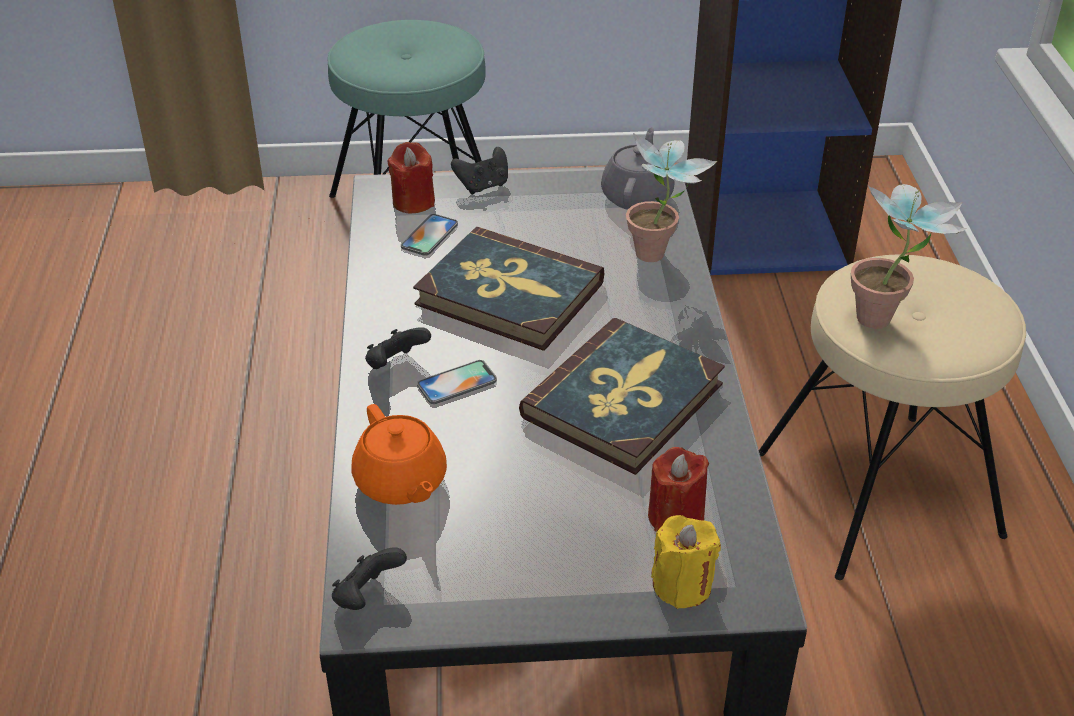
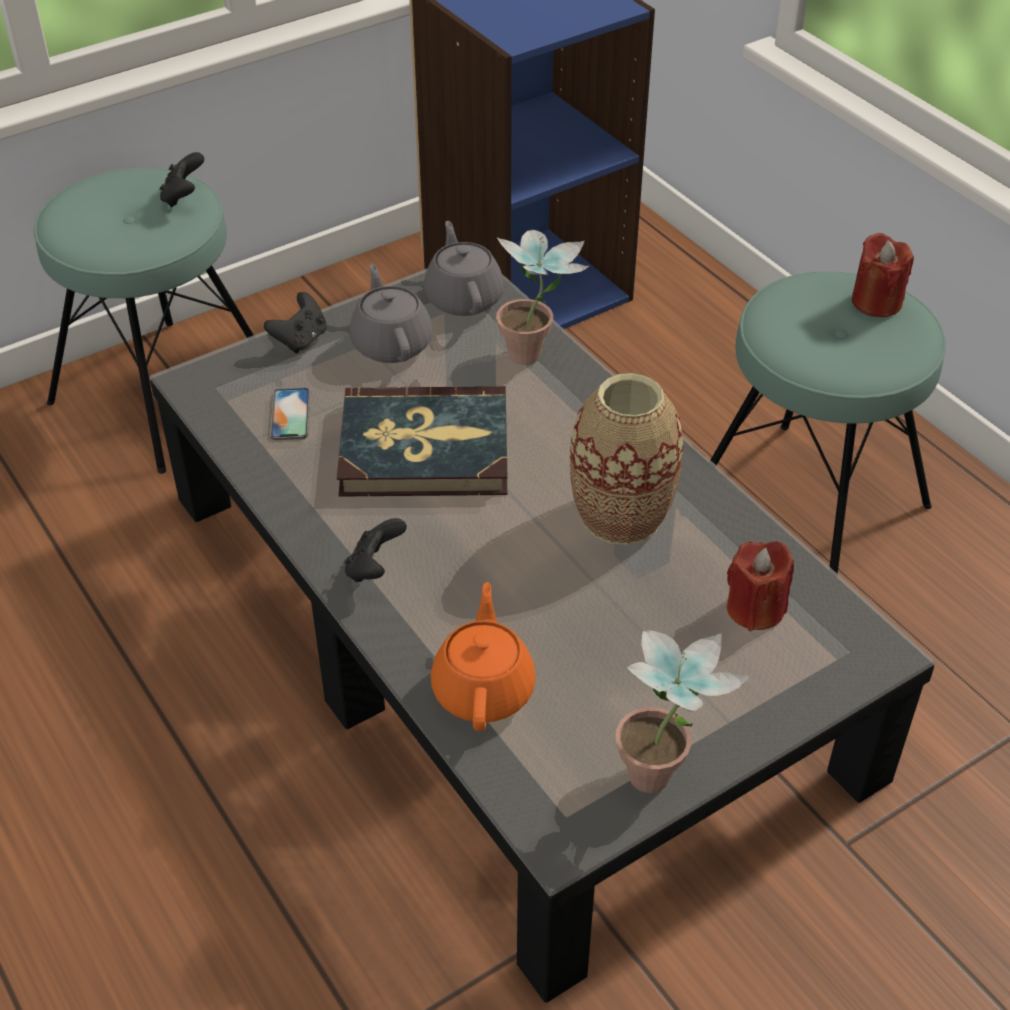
camera: 30 degrees left, 5 degrees up
black game controller [332,547,407,610] -> black game controller moved to [160,152,204,207]
orange teapot [352,404,447,505] -> orange teapot turned 120 degrees counterclockwise [431,582,536,731]
red candle [387,142,435,213] -> red candle moved to [852,233,914,317]
phone [417,360,497,404] -> none
book [519,318,725,475] -> vase [570,373,683,545]
yellow candle [651,515,721,609] -> none
beige stool [759,254,1026,580] -> turquoise stool [710,271,946,574]
potted plant [851,184,967,329] -> potted plant moved to [616,630,750,793]
none -> grey teapot [349,264,433,363]

